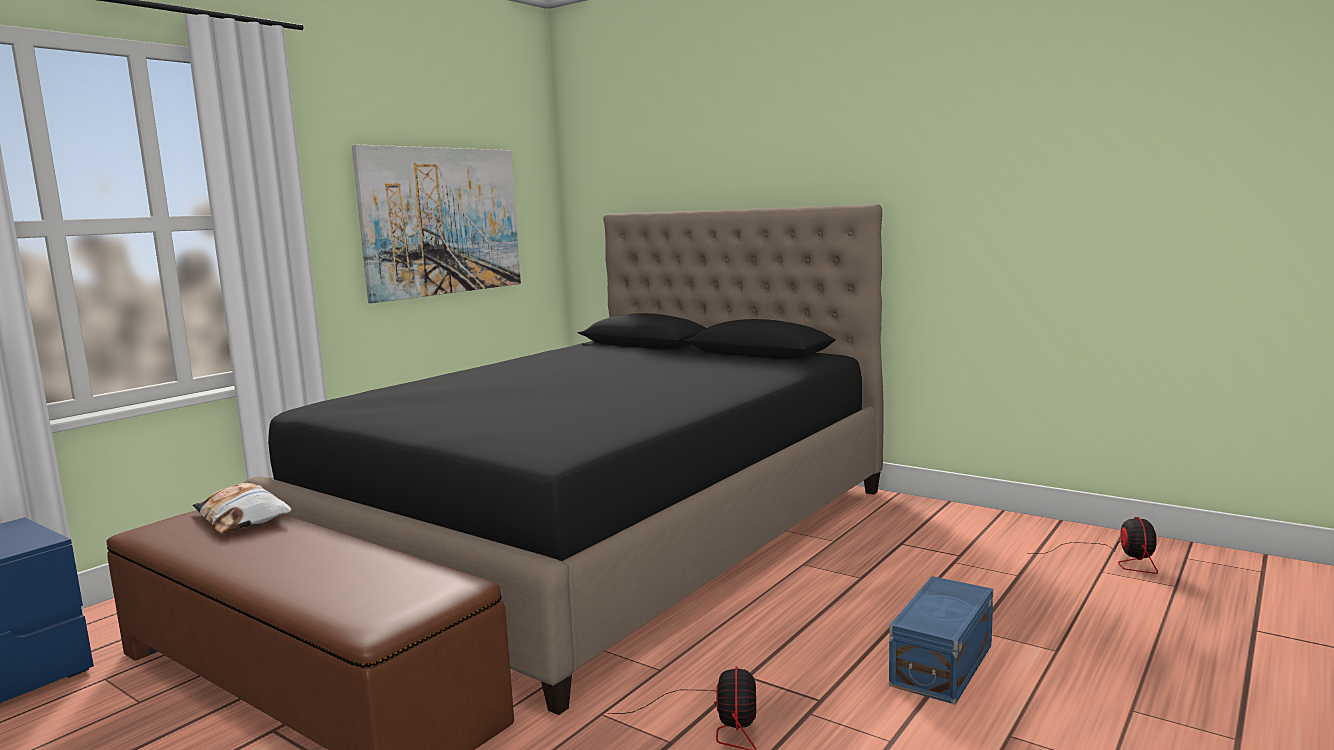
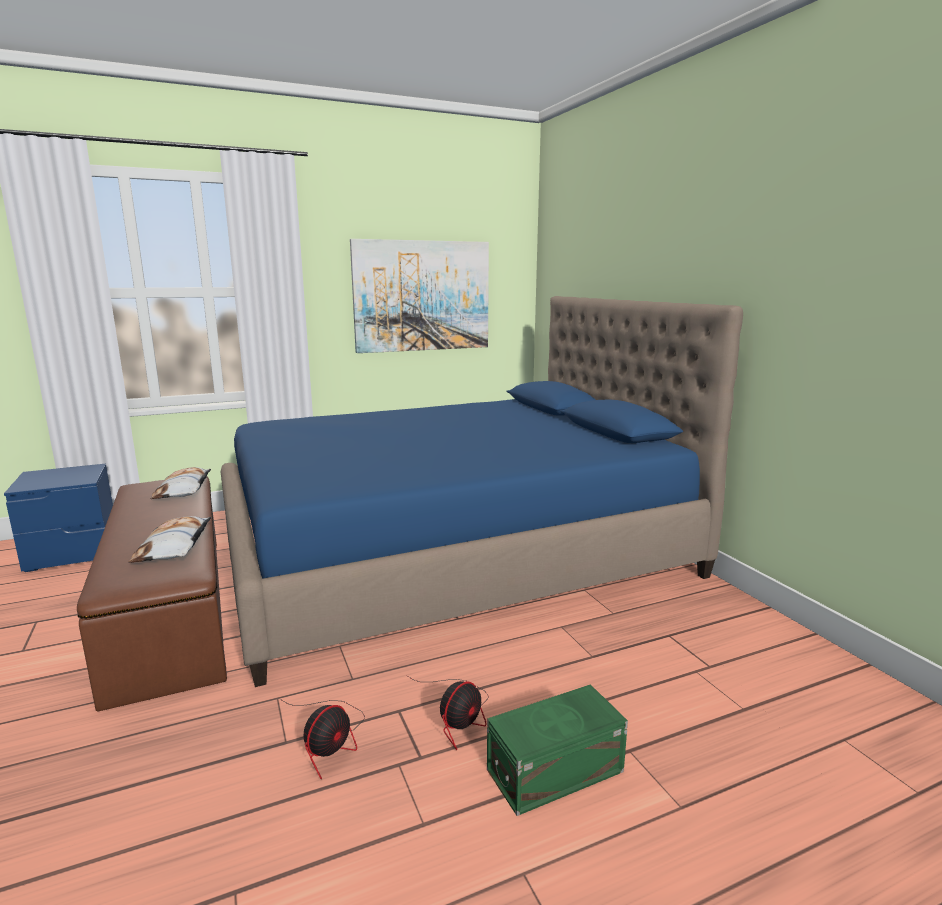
camera: 30 degrees right, 5 degrees up
black bed [244,204,884,715] -> blue bed [221,296,743,687]
blue storage box [889,576,993,705] -> green storage box [487,684,628,816]
fan [1028,517,1158,574] -> fan moved to [406,675,488,750]
none -> pillow [128,516,211,563]

